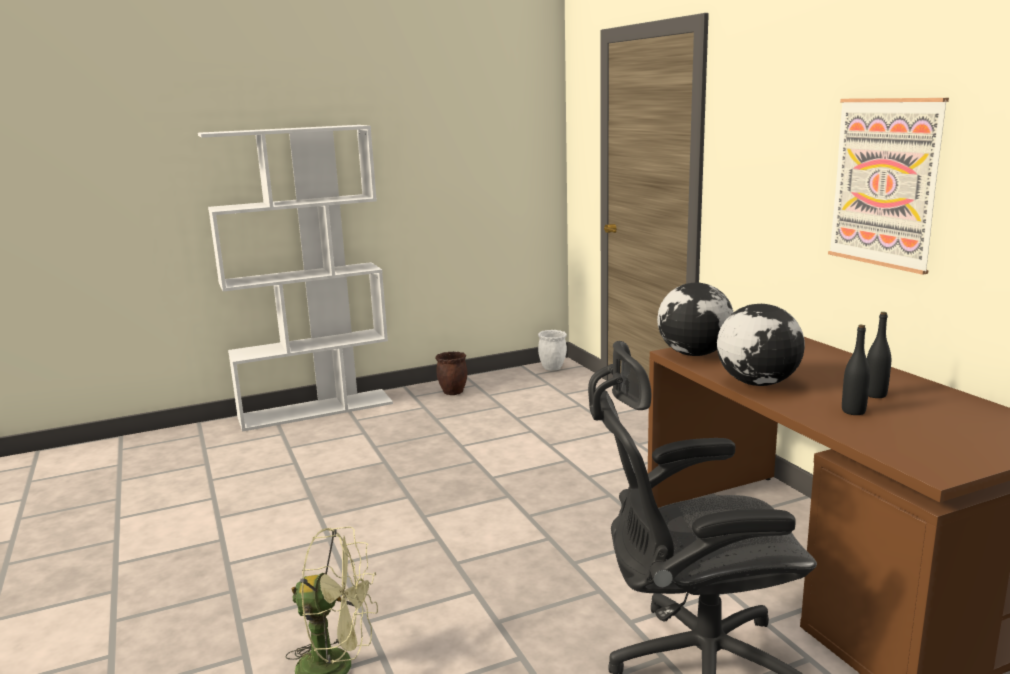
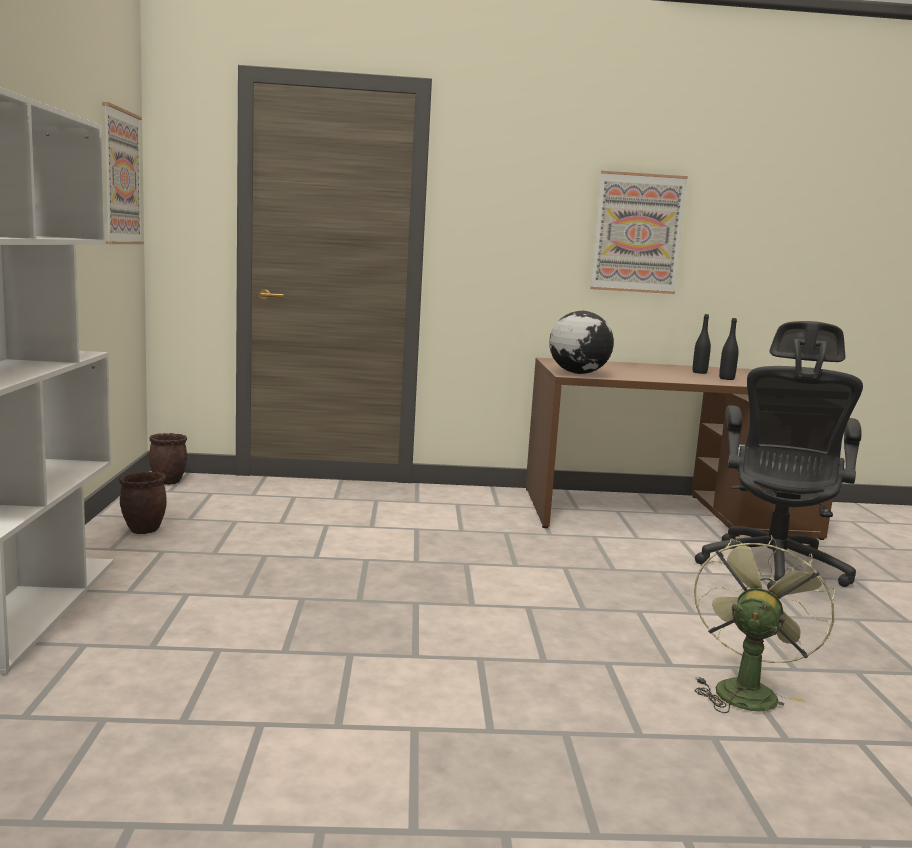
camera: 70 degrees left, 5 degrees down
white planter [538,330,567,371] -> brown planter [149,433,187,485]
globe [717,304,805,386] -> none
none -> picture [102,102,144,244]

